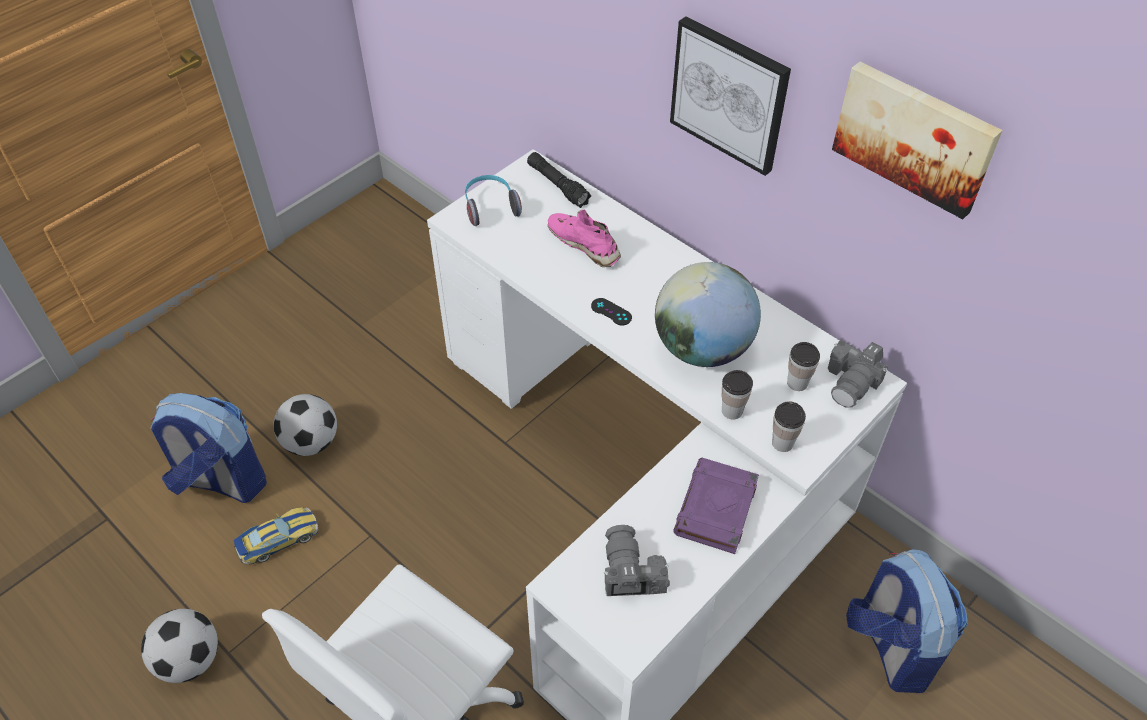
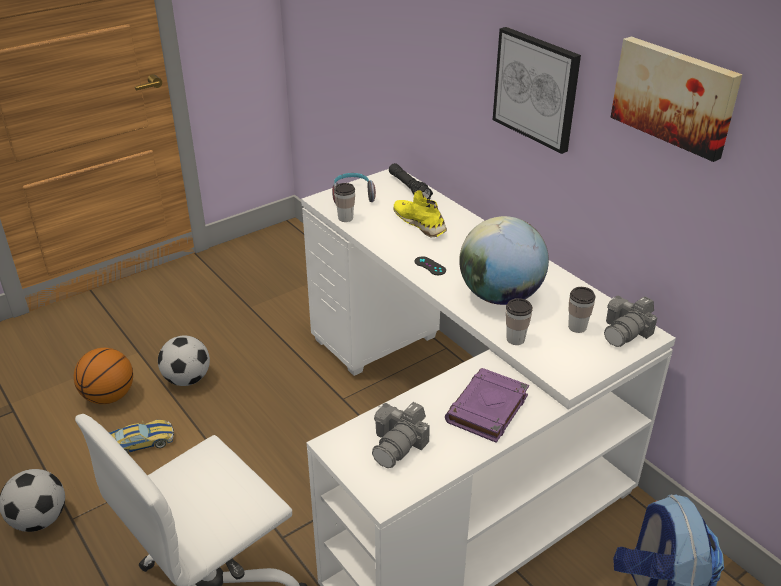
camera: 10 degrees right, 15 degrees down
backpack [151,393,267,503] -> basketball [74,348,133,404]
pink shoe [548,210,621,267] -> yellow shoe [393,190,447,238]
camera [604,525,670,596] -> camera turned 150 degrees counterclockwise [372,402,430,468]
cup [772,401,806,452] -> cup moved to [334,183,355,222]

